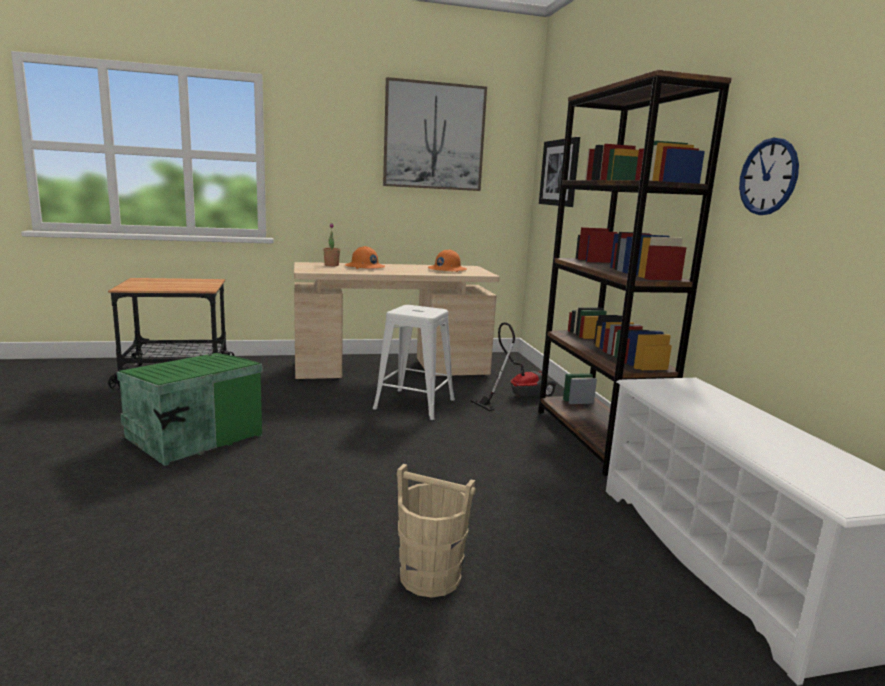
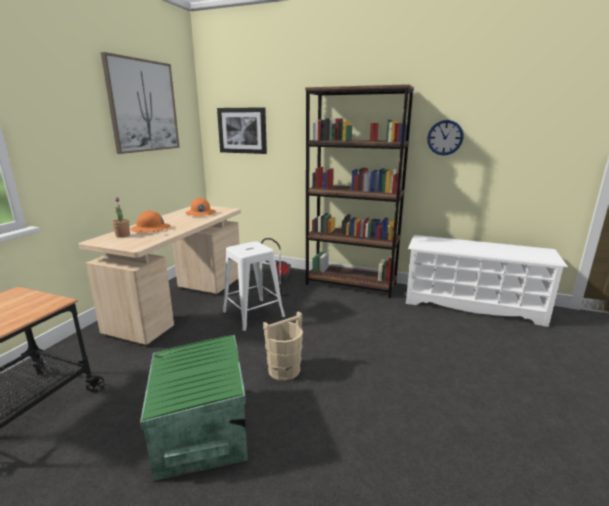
camera: 55 degrees left, 5 degrees up
beige bucket [397,464,476,597] -> beige bucket moved to [263,311,303,381]

